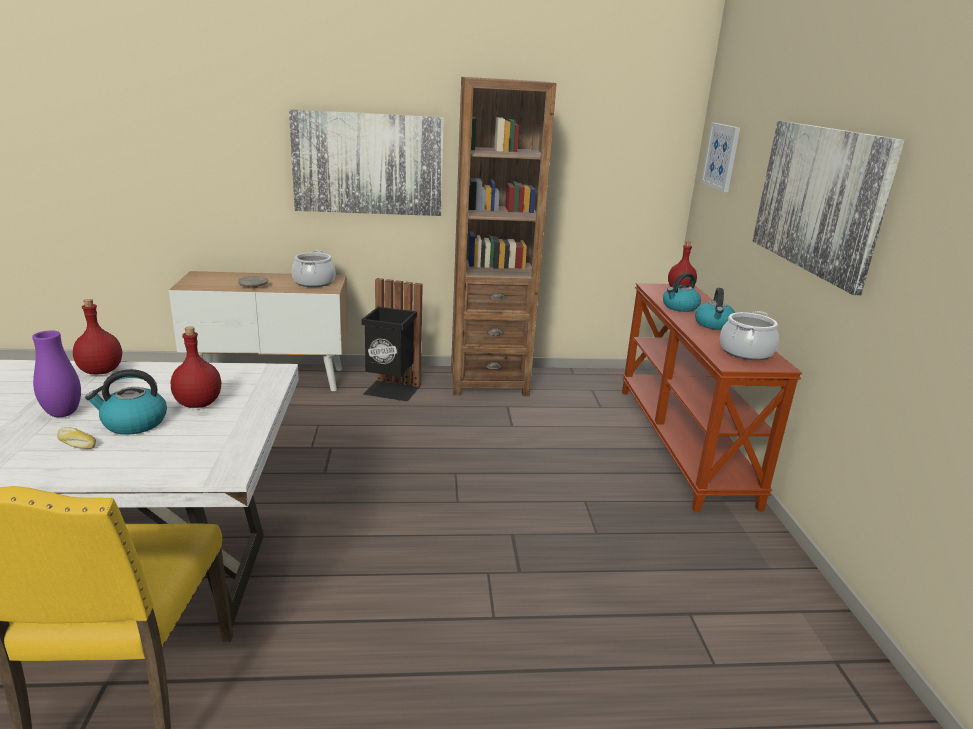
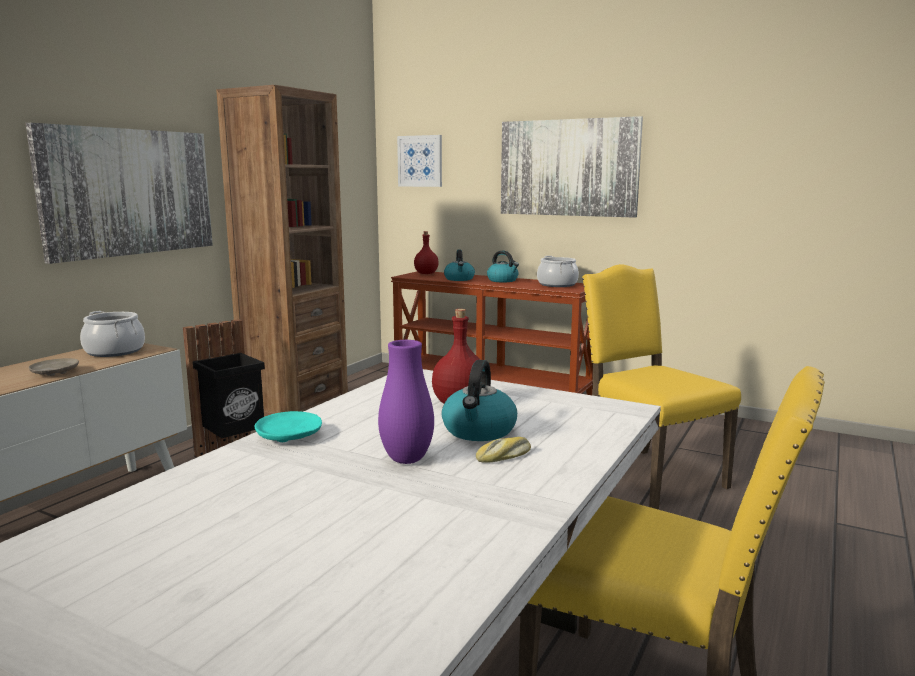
camera: 55 degrees left, 10 degrees down
red bottle [73,299,122,374] -> turquoise plate [254,411,322,442]
none -> yellow chair [582,264,741,510]

